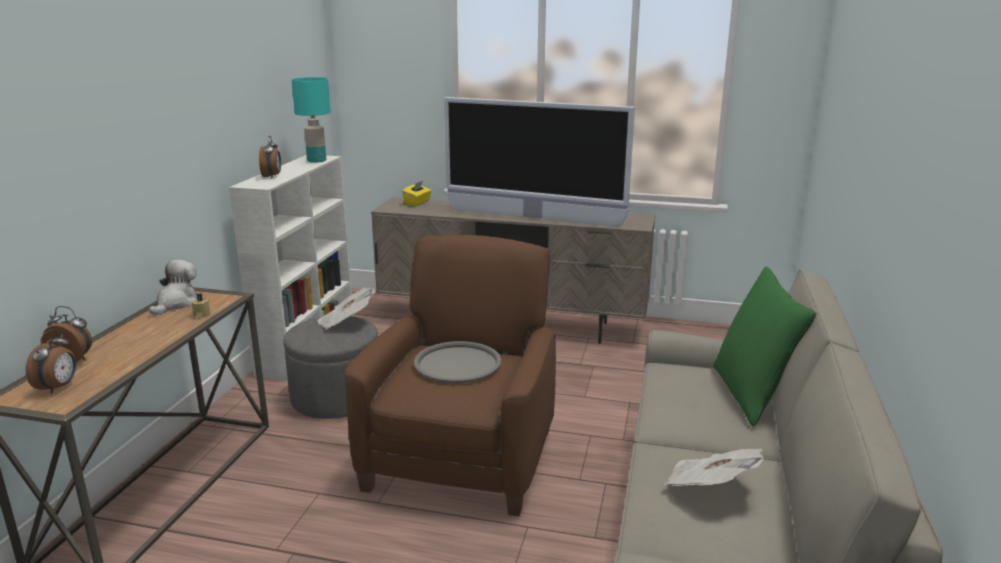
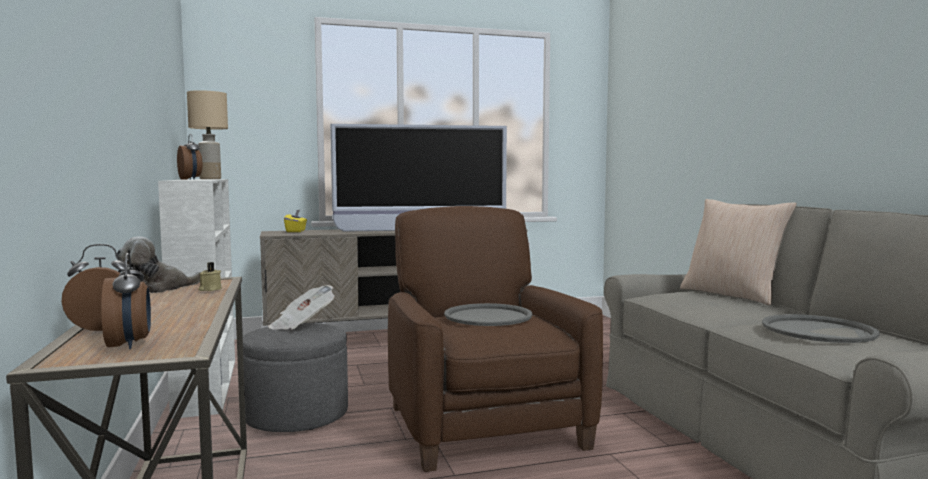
camera: 30 degrees left, 15 degrees down
plush toy [149,260,197,316] -> plush toy turned 120 degrees counterclockwise [115,236,201,293]
turquoise table lamp [292,77,331,163] -> beige table lamp [187,90,228,179]
newspaper [664,449,764,486] -> grey tray [762,314,880,343]
green pillow [713,266,817,427] -> beige pillow [680,199,797,305]

